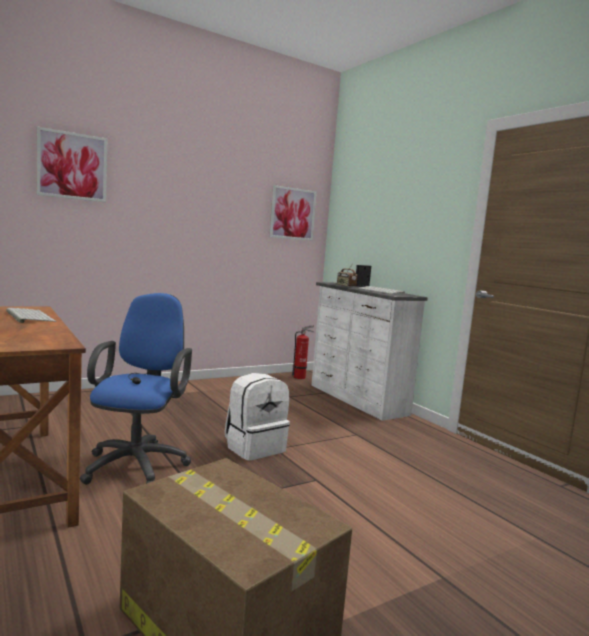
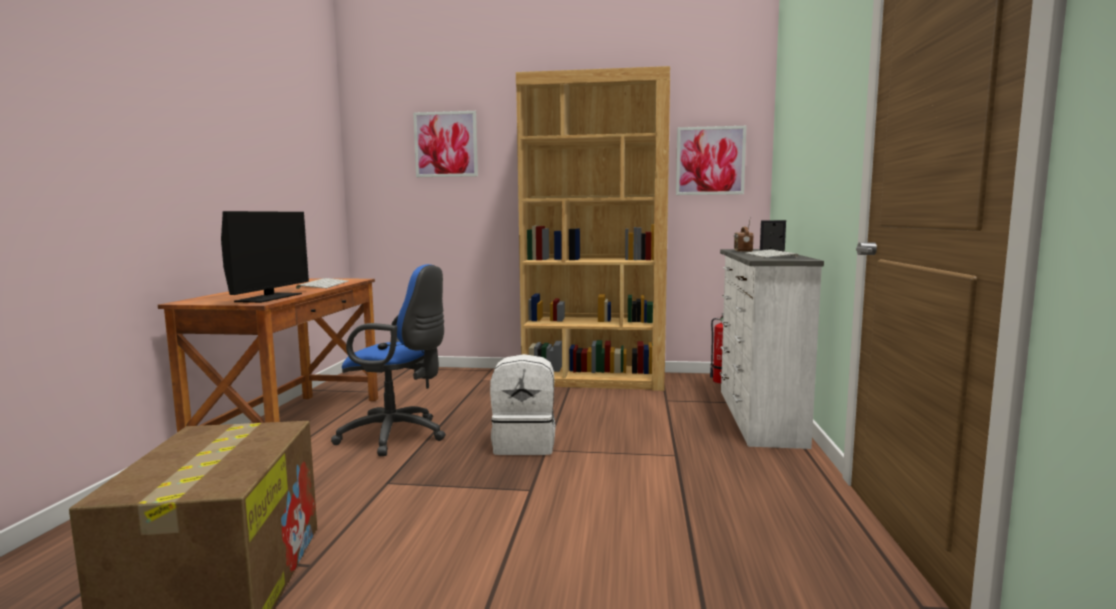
camera: 40 degrees right, 0 degrees up
blue office chair [80,293,192,485] -> blue office chair turned 60 degrees clockwise [331,264,446,456]
none -> monitor [221,211,309,303]
none -> brown bookcase [516,66,670,391]

